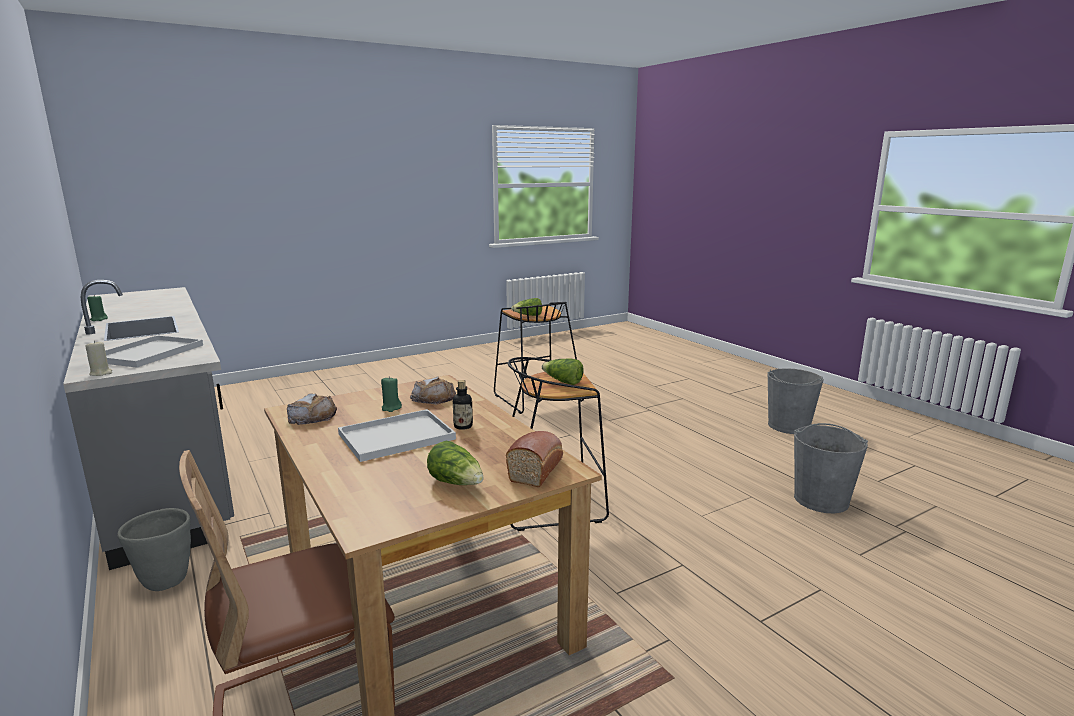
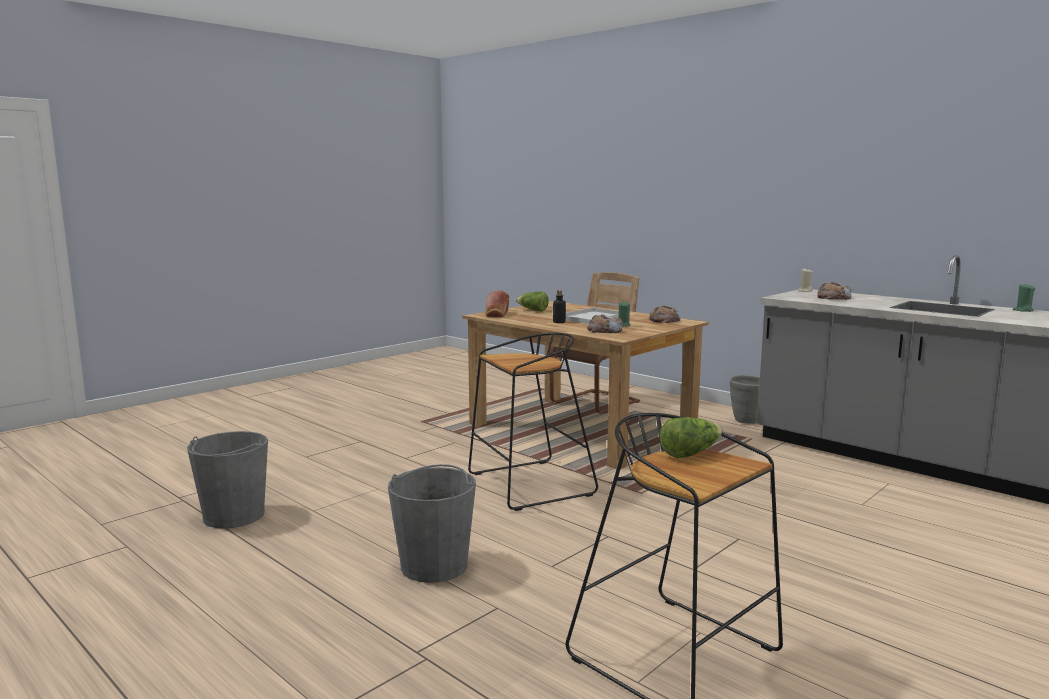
camera: 165 degrees right, 5 degrees down
white tray [87,335,203,368] -> bread [817,282,852,300]
lettuce [542,359,584,385] -> none
grey bucket [768,368,824,434] -> grey bucket moved to [388,464,476,583]

